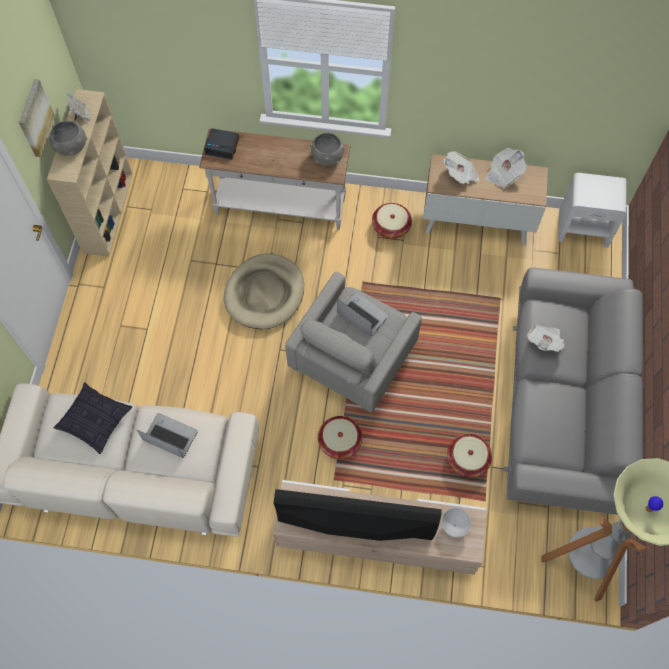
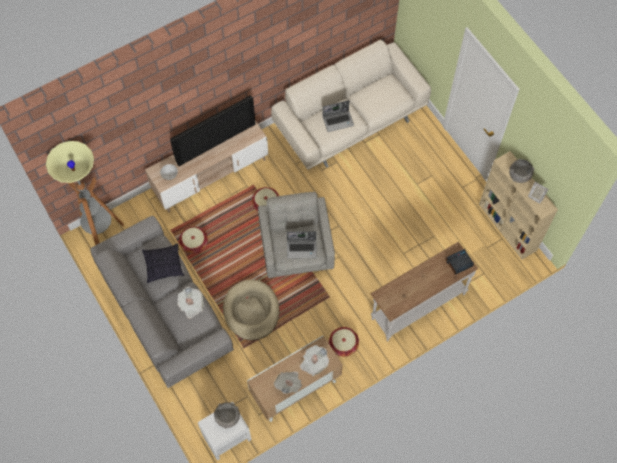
camera: 140 degrees right, 0 degrees up
picture [19,79,55,157] -> none
pillow [54,382,132,454] -> pillow moved to [142,243,184,283]
beige dog bed [224,253,304,329] -> beige dog bed moved to [223,279,279,340]
grey bowl [310,132,345,166] -> grey bowl moved to [214,402,240,429]

